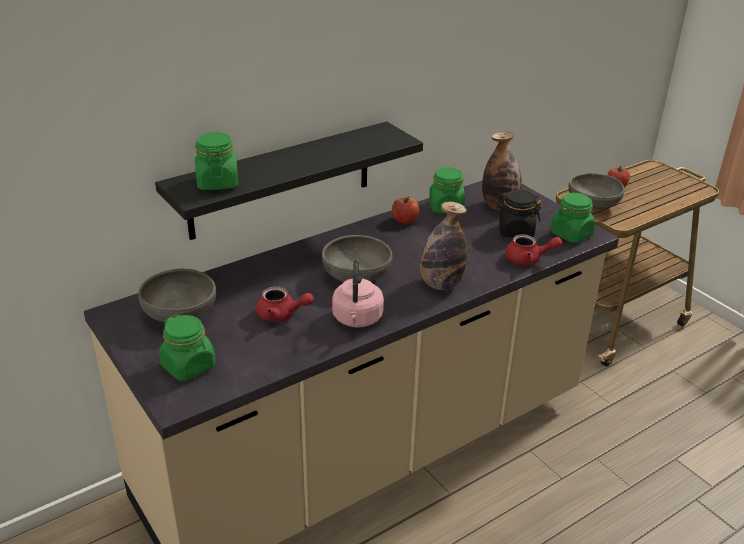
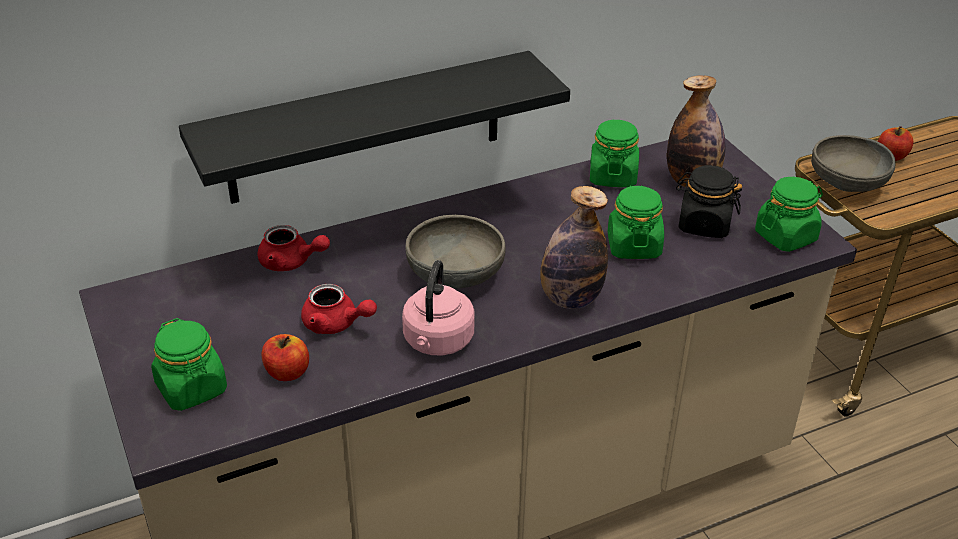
camera: 10 degrees right, 5 degrees up
grey bowl [138,269,216,322] -> none
green jar [195,132,238,190] -> green jar moved to [607,185,664,259]
apple [392,196,419,224] -> apple moved to [261,334,309,381]
red teapot [505,234,562,265] -> red teapot moved to [257,225,330,271]

